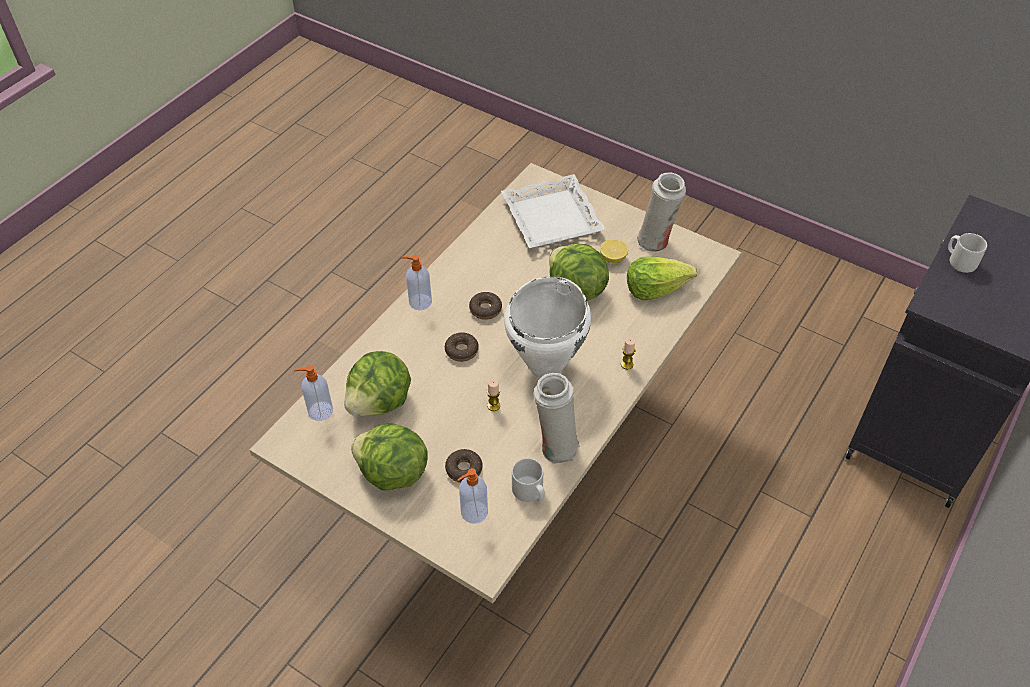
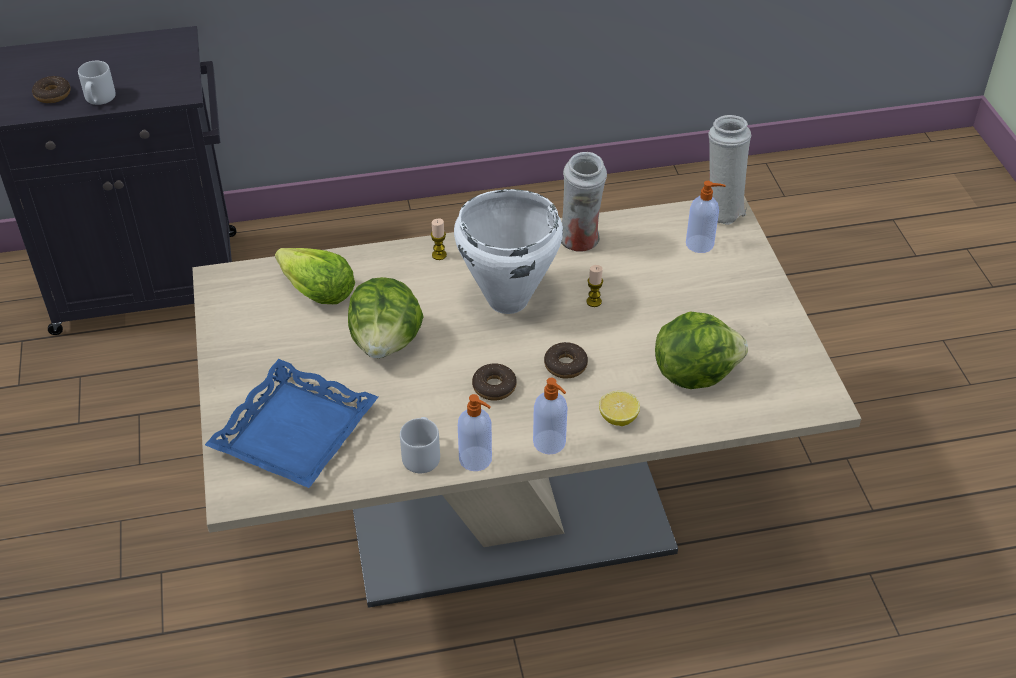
camera: 135 degrees left, 5 degrees down
soap dispenser [294,365,333,421] -> soap dispenser moved to [458,394,492,471]
lettuce [351,423,428,490] -> none
donut [445,449,483,483] -> donut moved to [32,76,71,103]
white tray [501,174,606,248] -> blue tray [205,359,378,488]
grey mug [512,458,545,502] -> grey mug moved to [400,417,440,473]
lemon [600,239,628,263] -> lemon moved to [599,391,640,426]
white vase [637,172,686,251] -> white vase moved to [708,115,751,225]

